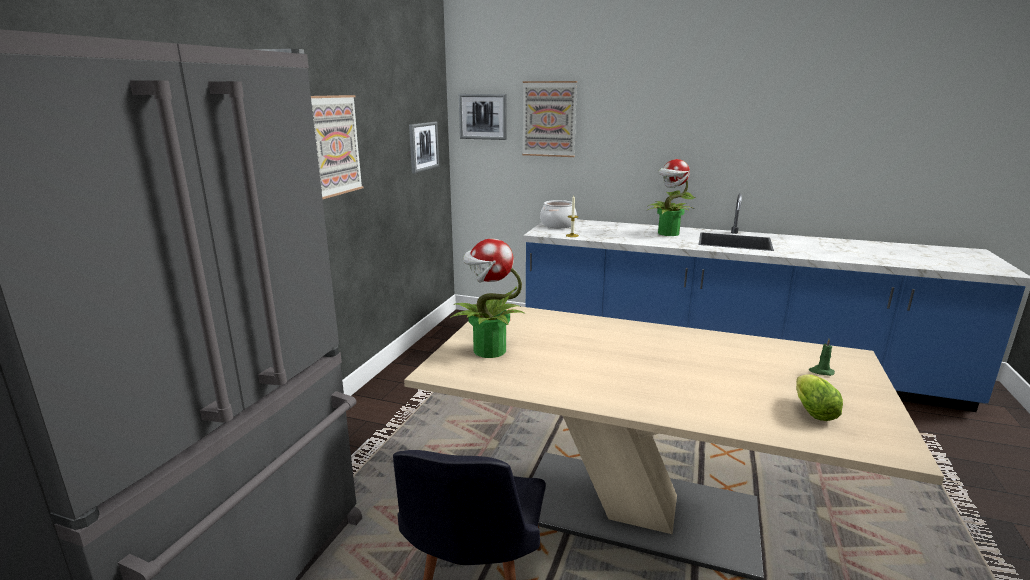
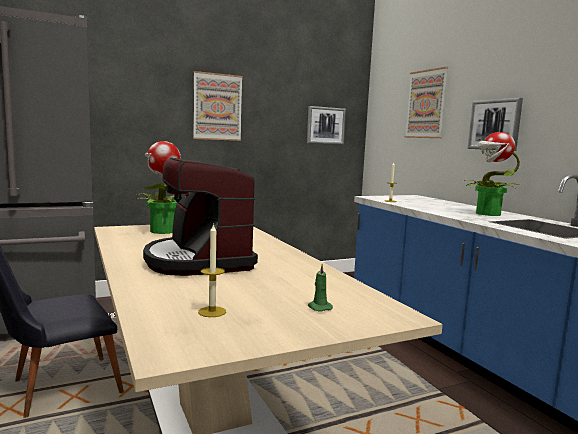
camera: 45 degrees right, 10 degrees down
picture [459,94,507,140] -> picture moved to [467,98,523,151]
cooking pot [540,200,577,228] -> none
lettuce [796,374,843,421] -> candle [198,223,226,317]
none -> coffee machine [143,158,258,276]

